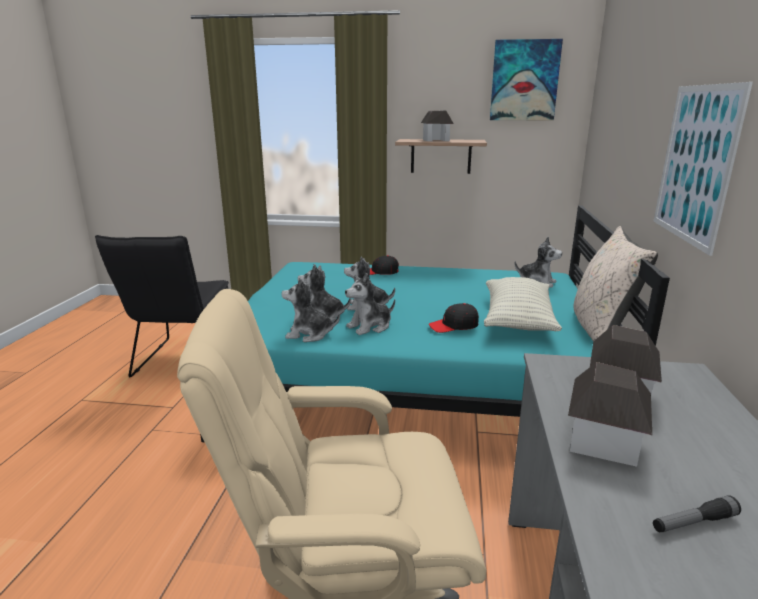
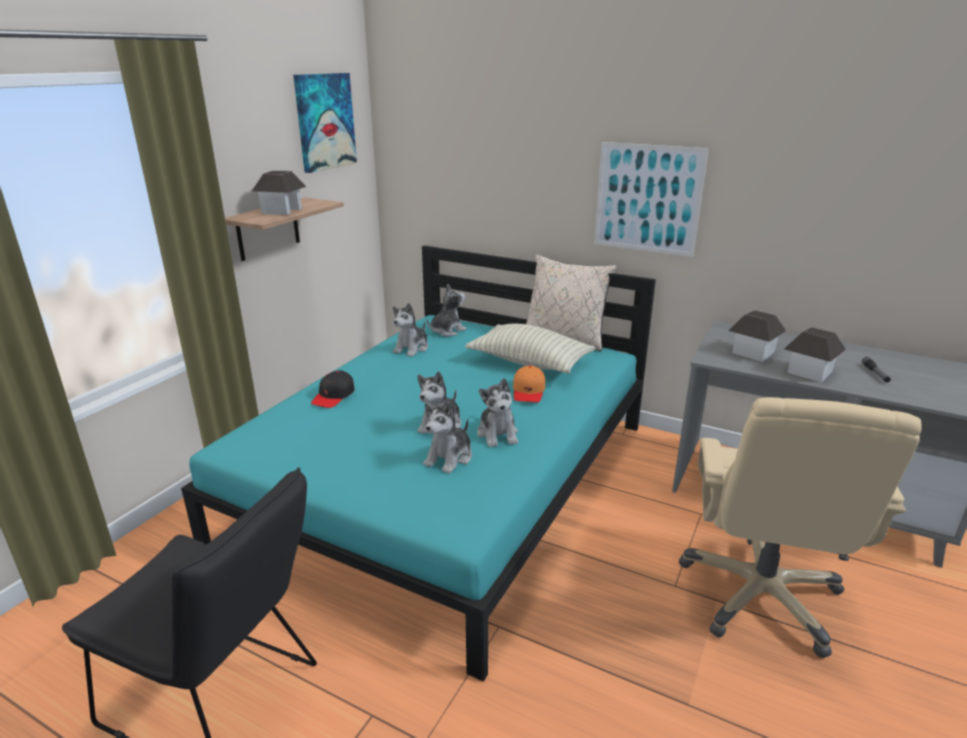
camera: 70 degrees left, 5 degrees up
plush toy [281,278,340,342] -> plush toy moved to [393,303,428,357]
black cap [429,303,479,333] -> orange cap [513,365,545,402]

